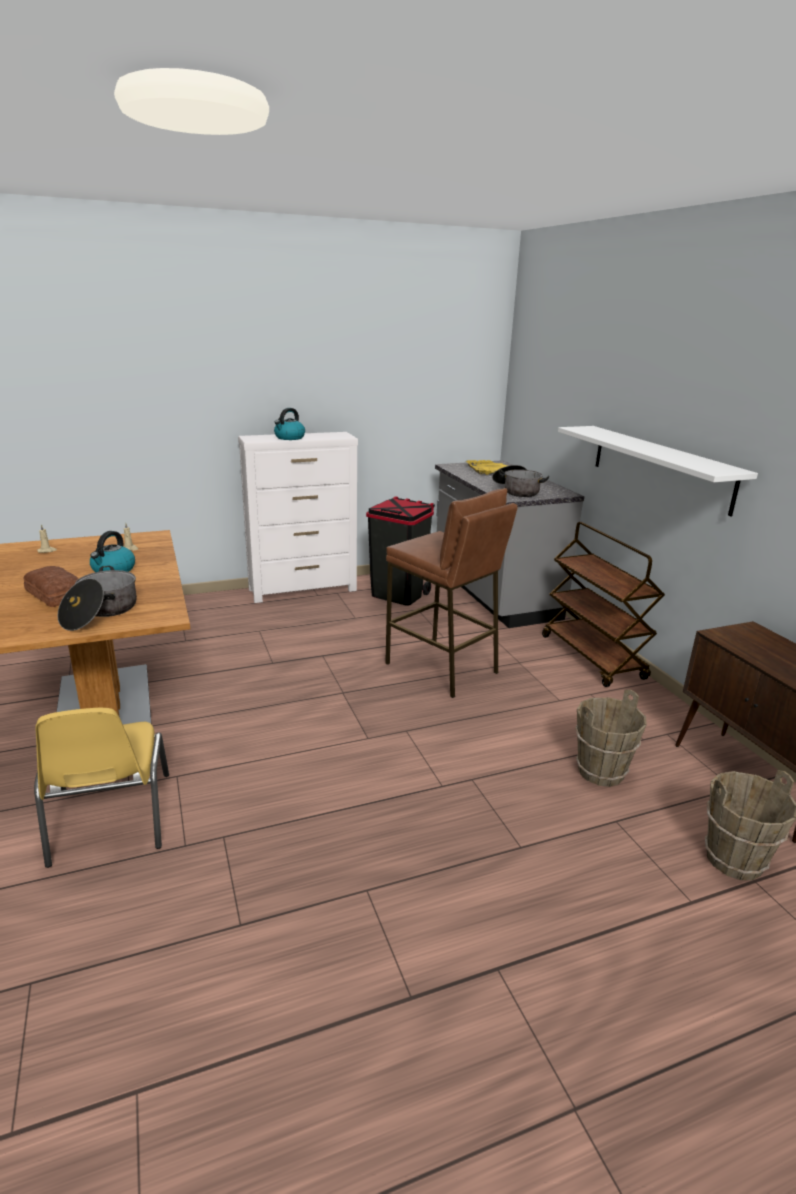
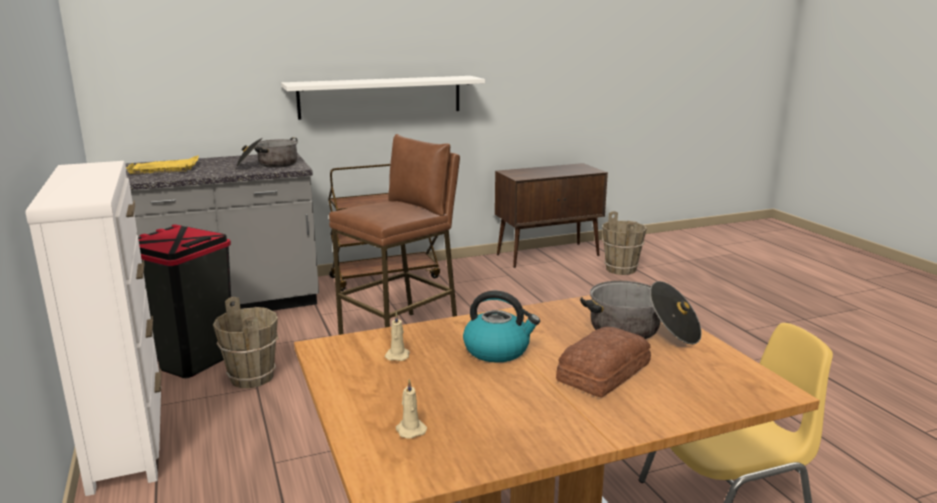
camera: 90 degrees left, 5 degrees down
kettle [274,408,305,440] -> none
brown bucket [575,689,647,787] -> brown bucket moved to [213,297,278,388]

